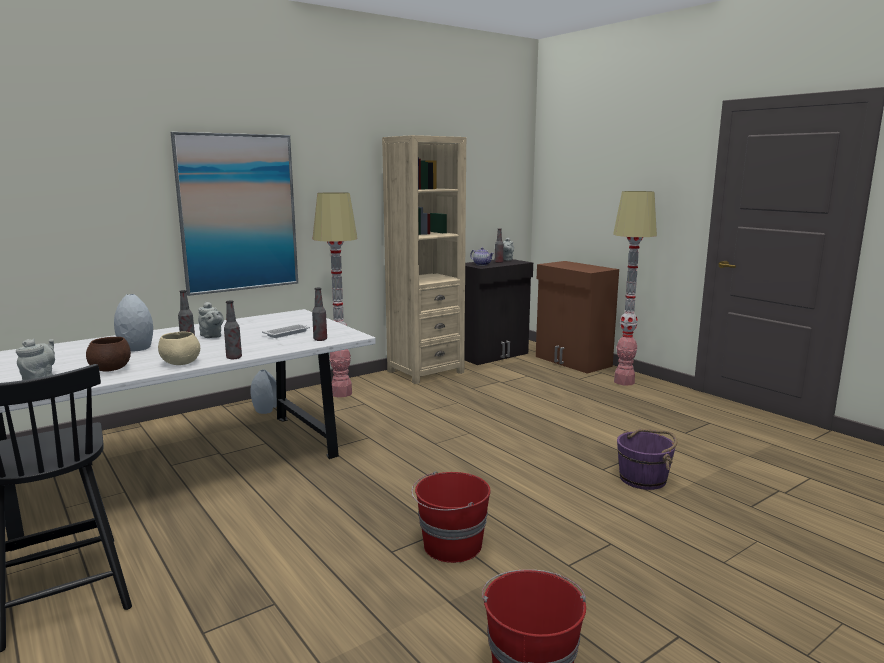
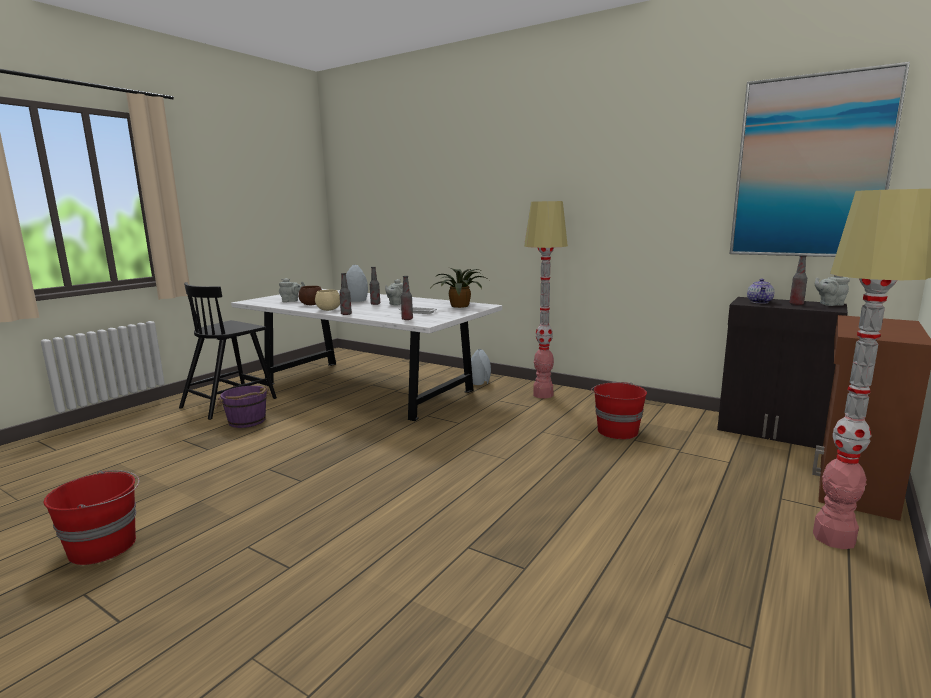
camera: 70 degrees right, 0 degrees up
picture [171,132,298,296] -> picture moved to [730,62,910,257]
beige bookcase [382,135,466,384] -> none
red bucket [412,471,491,563] -> red bucket moved to [591,382,647,439]
purple bucket [617,429,677,490] -> purple bucket moved to [215,386,272,428]
none -> potted plant [430,267,489,308]

